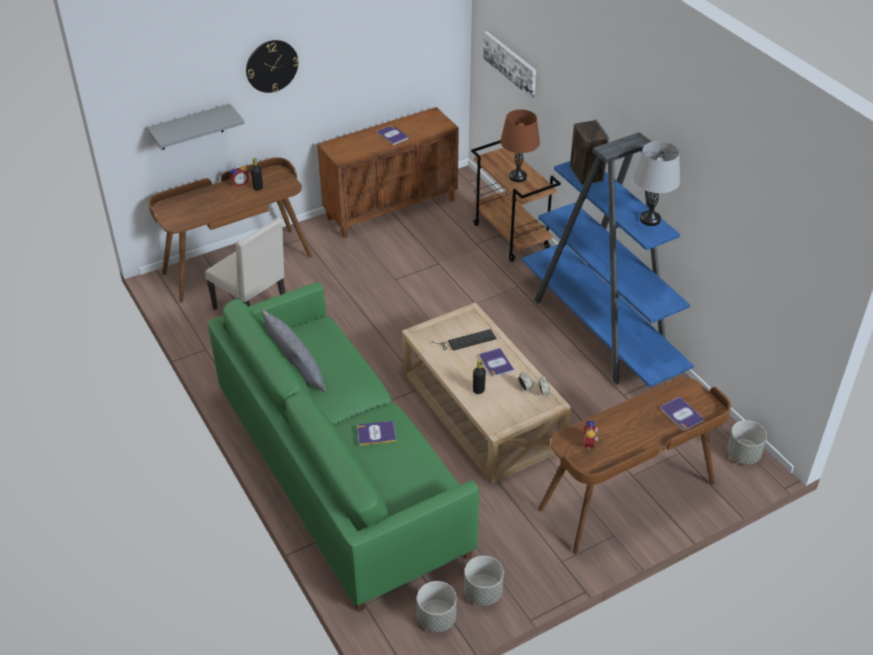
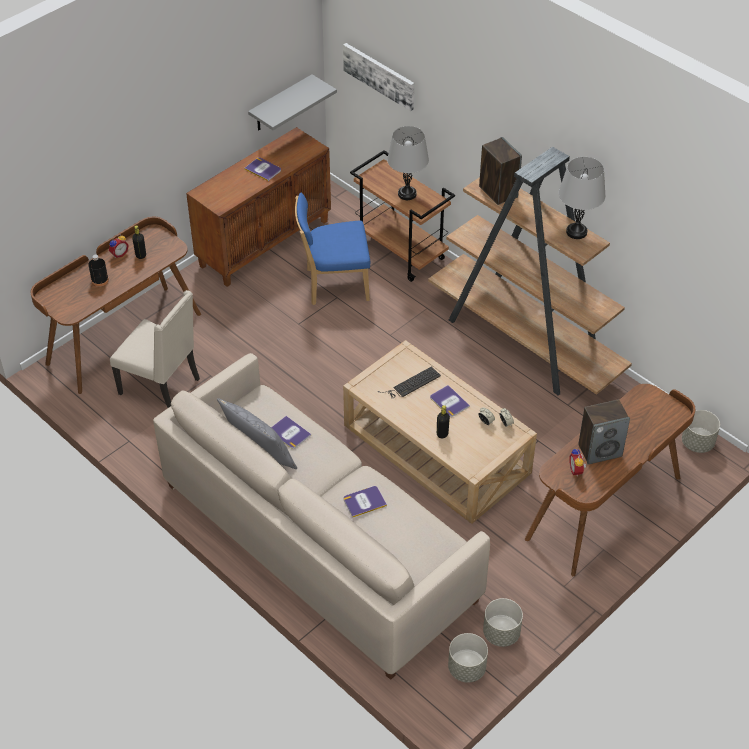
camera: 15 degrees left, 5 degrees up
grey shelf [147,104,245,150] -> grey shelf moved to [248,74,337,130]
green sofa [208,283,479,612] -> beige sofa [153,353,490,680]
wall clock [246,40,299,93] -> none
brown table lamp [500,109,540,182] -> grey table lamp [387,126,429,200]
blue bookcase [522,132,694,387] -> brown bookcase [428,147,632,396]
book [661,396,704,431] -> book moved to [271,416,311,449]
none -> black bottle [88,255,109,287]
none -> blue chair [295,193,370,305]
none -> speaker [578,399,630,465]

